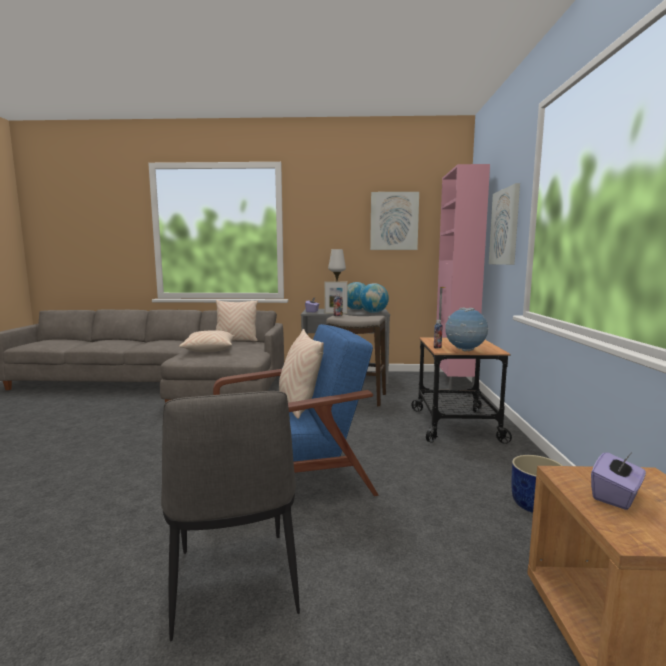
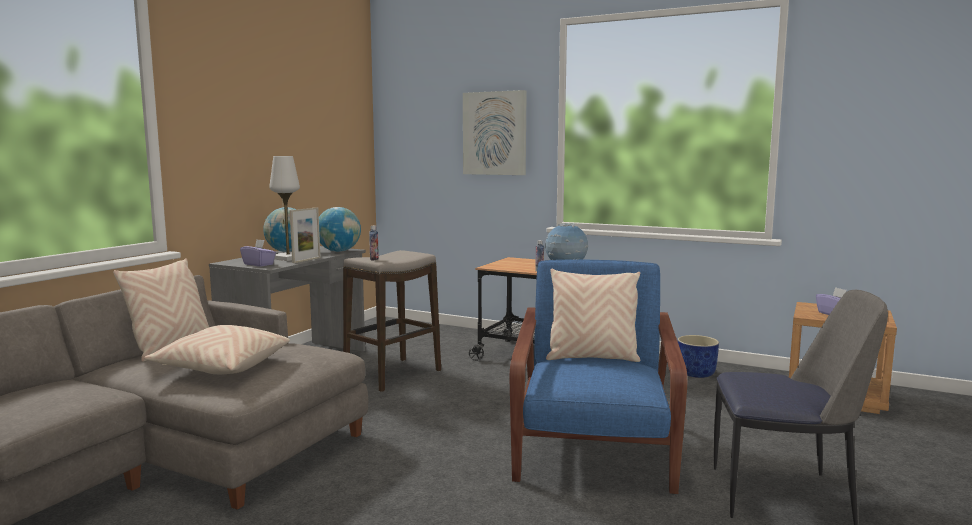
camera: 65 degrees left, 0 degrees up
picture [370,192,419,250] -> none
pink cabinet [437,164,490,390] -> none

